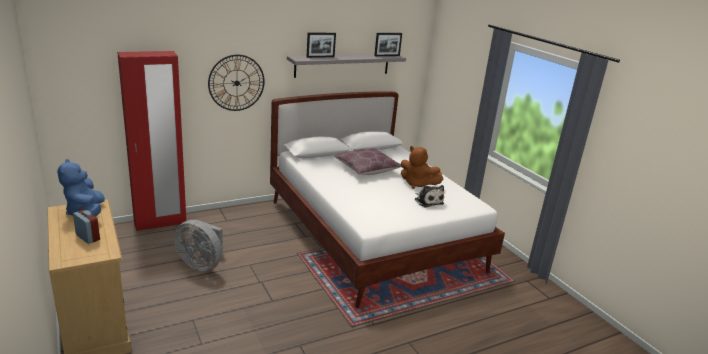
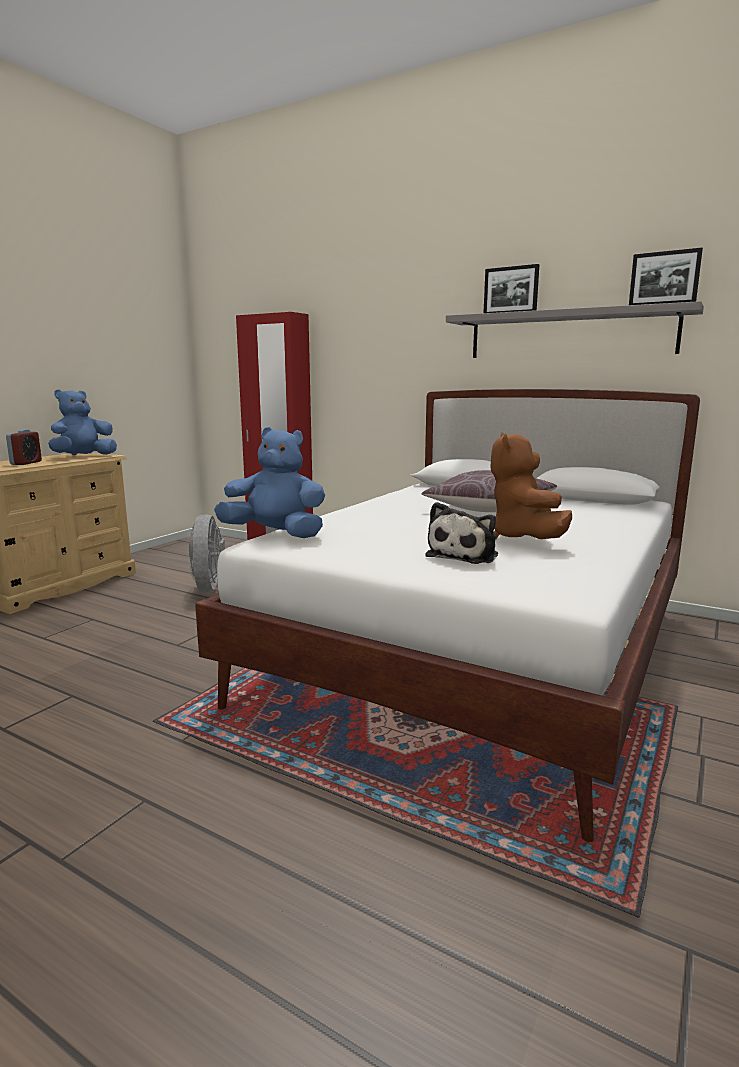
camera: 60 degrees right, 10 degrees down
wall clock [208,54,265,111] -> none
none -> blue plush toy [214,427,325,538]

